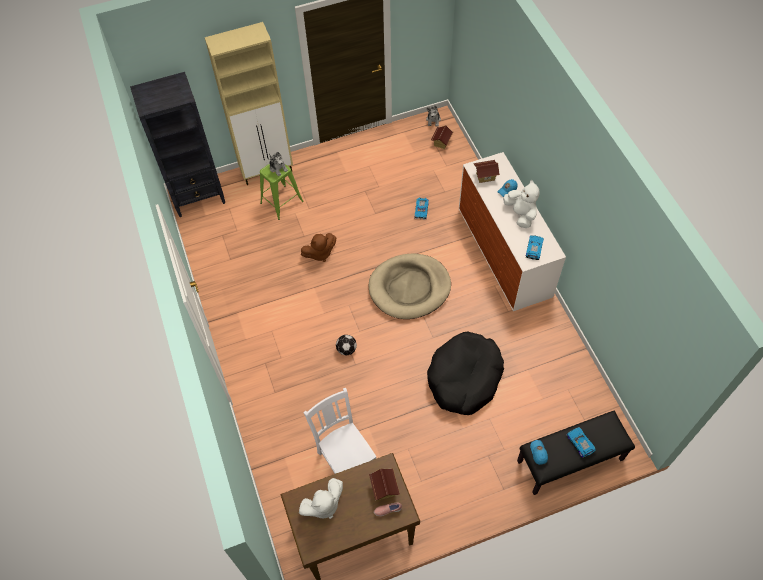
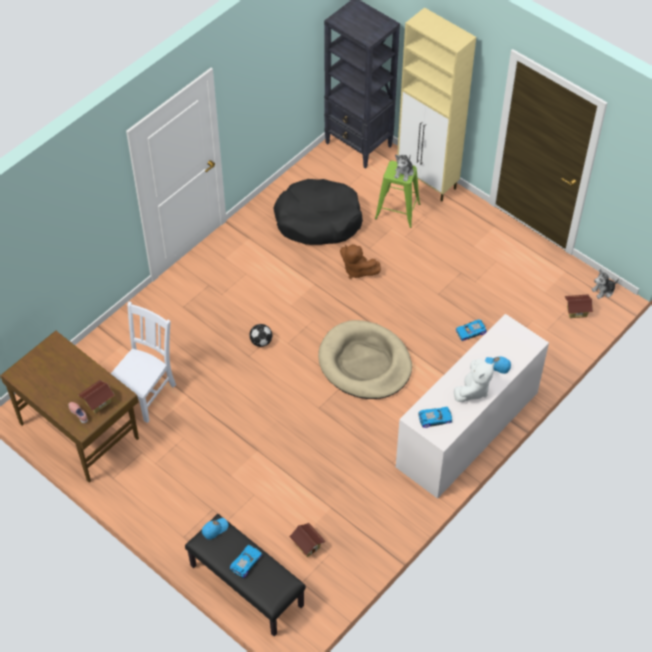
camera: 60 degrees right, 5 degrees down
white plush toy [299,478,343,519] -> none
black dog bed [427,332,504,415] -> black dog bed moved to [273,179,363,245]
toy house [474,160,500,183] -> toy house moved to [289,522,326,557]

